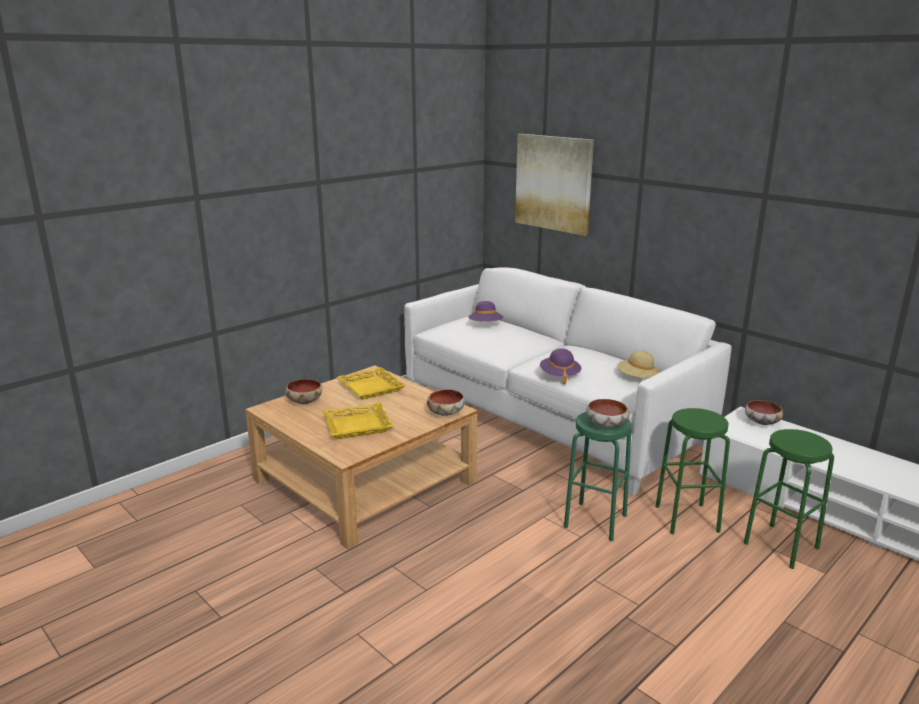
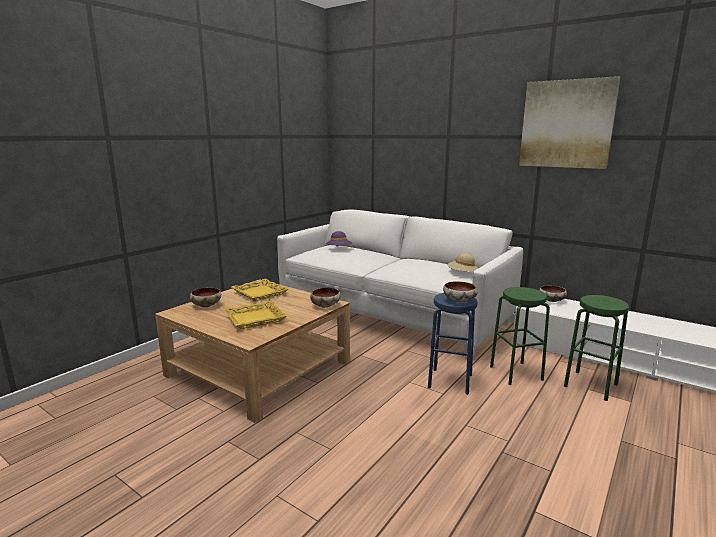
camera: 10 degrees left, 5 degrees down
picture [515,134,594,236] -> picture moved to [519,76,620,169]
purple hat [540,348,581,384] -> none
green stool [564,412,631,541] -> blue stool [428,293,478,395]

